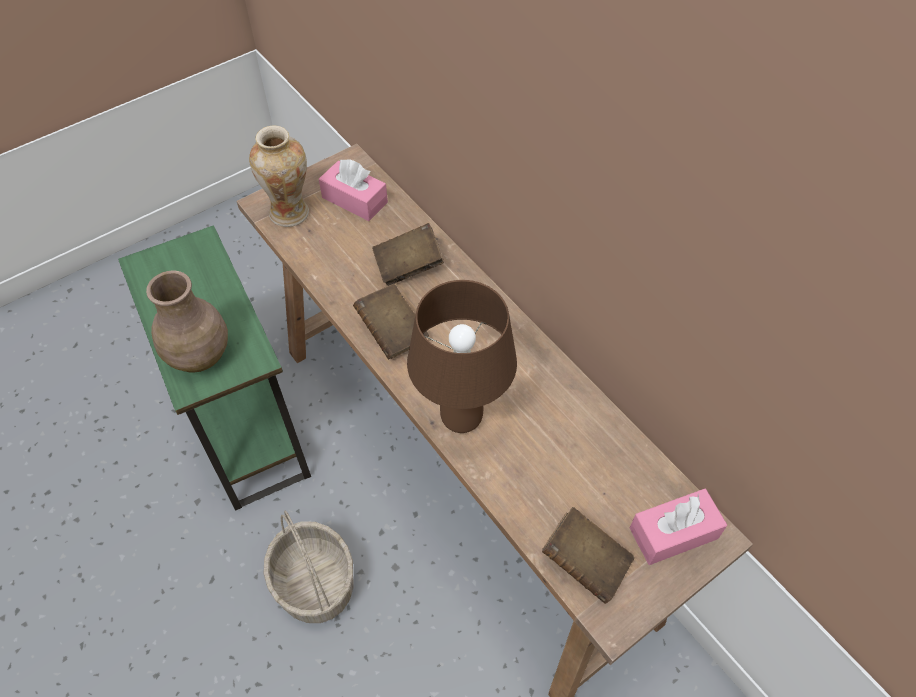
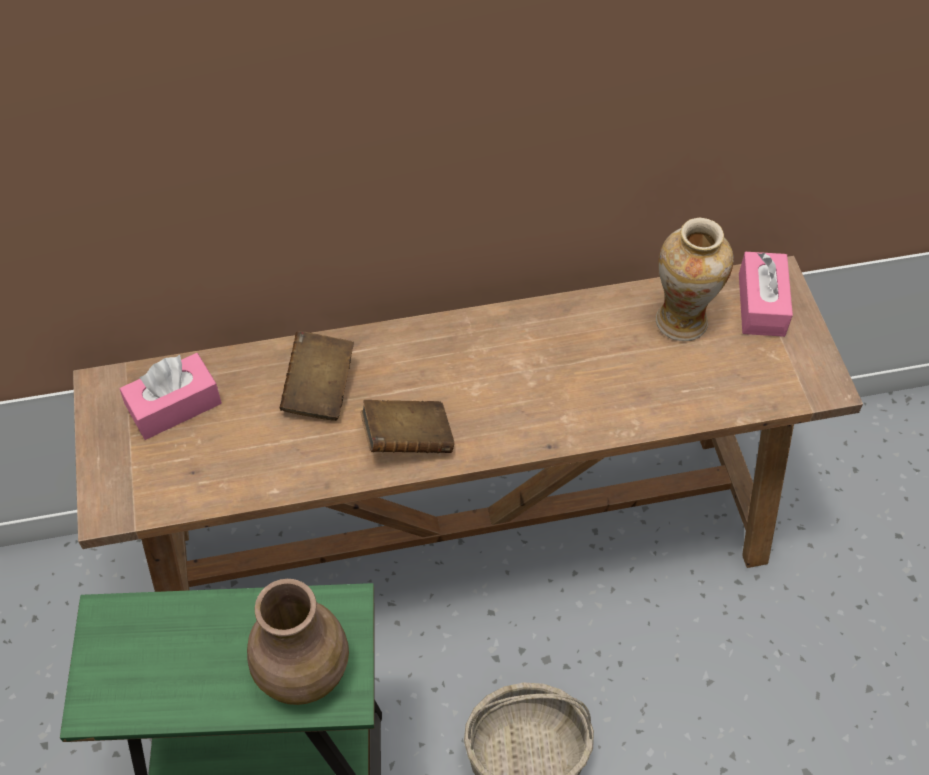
camera: 65 degrees left, 0 degrees up
vase [249,125,309,227] -> vase moved to [656,217,734,341]
brown table lamp [407,280,517,433] -> none
brown book [542,507,634,604] -> none

